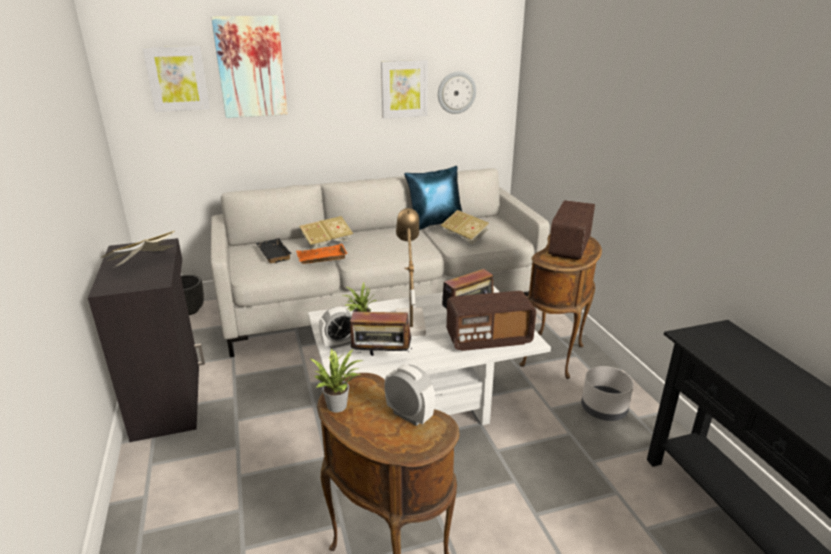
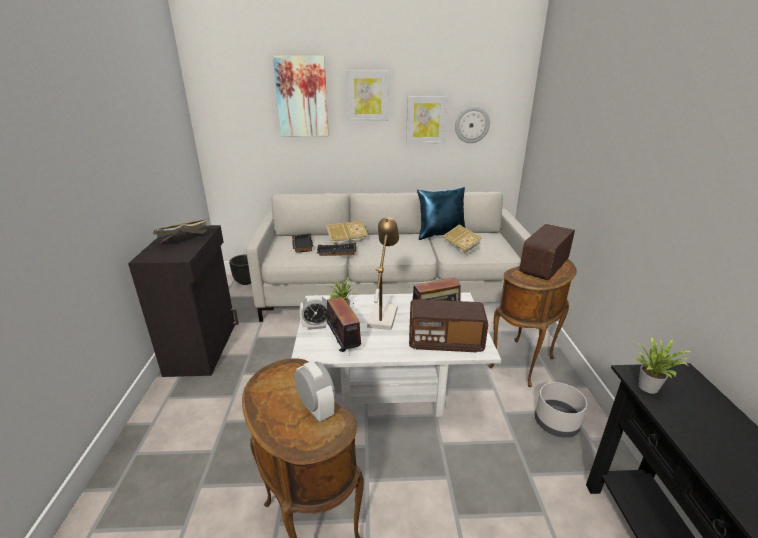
camera: 15 degrees right, 0 degrees up
picture [143,46,210,112] -> picture moved to [347,71,388,121]
orange tray [296,244,347,264] -> black tray [317,243,356,256]
potted plant [309,349,365,413] -> potted plant moved to [635,336,693,394]
radio [350,307,412,356] -> radio turned 135 degrees counterclockwise [326,297,361,354]

